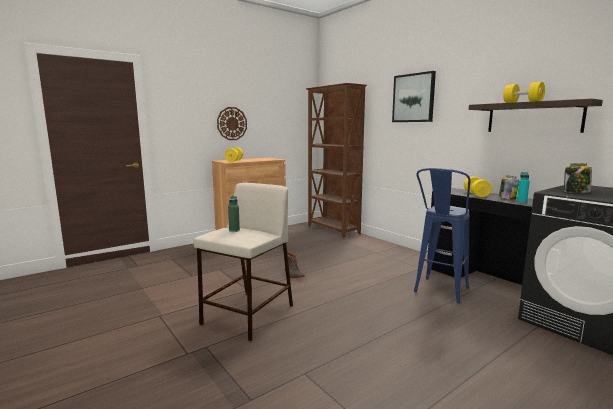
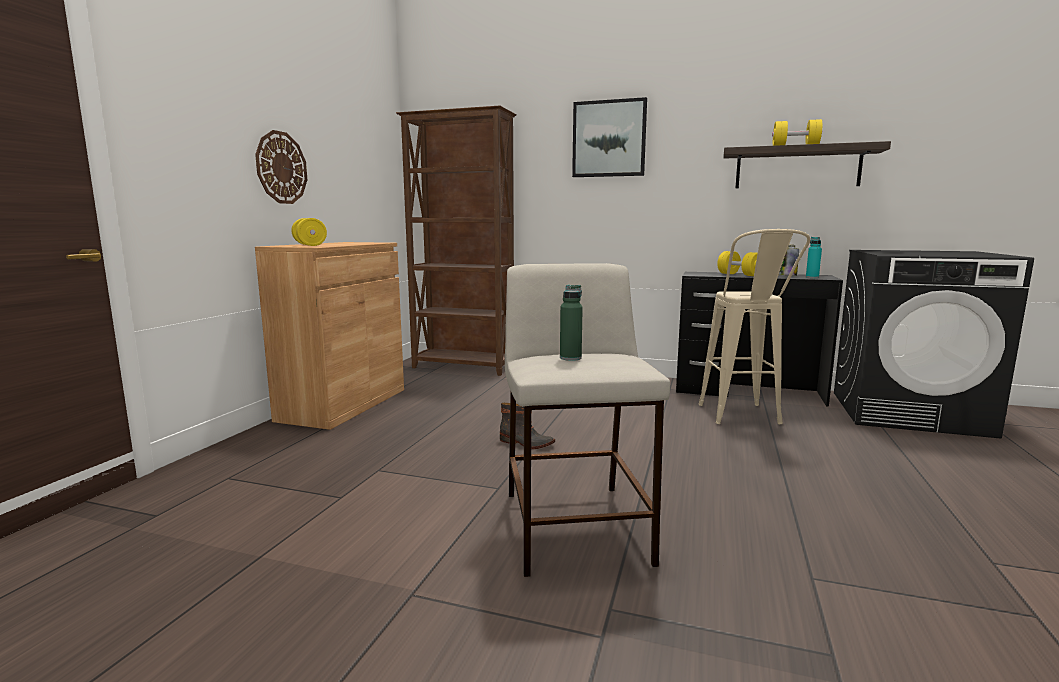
camera: 35 degrees left, 0 degrees up
blue stool [414,168,471,303] -> beige stool [698,229,810,424]
jar [564,163,592,193] -> none

